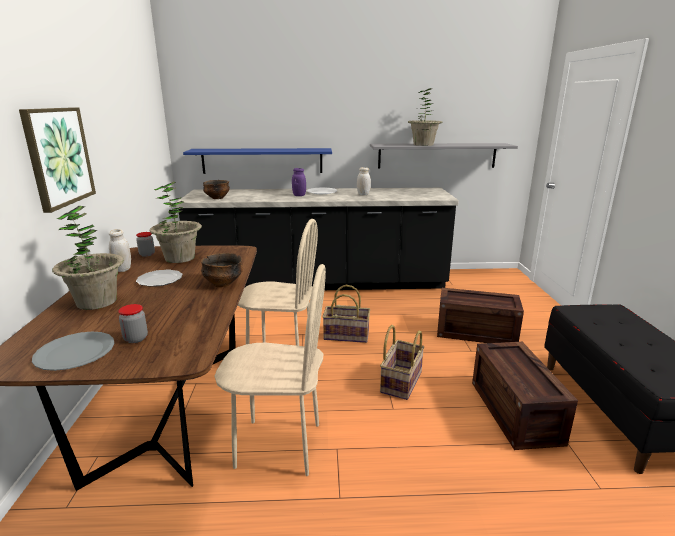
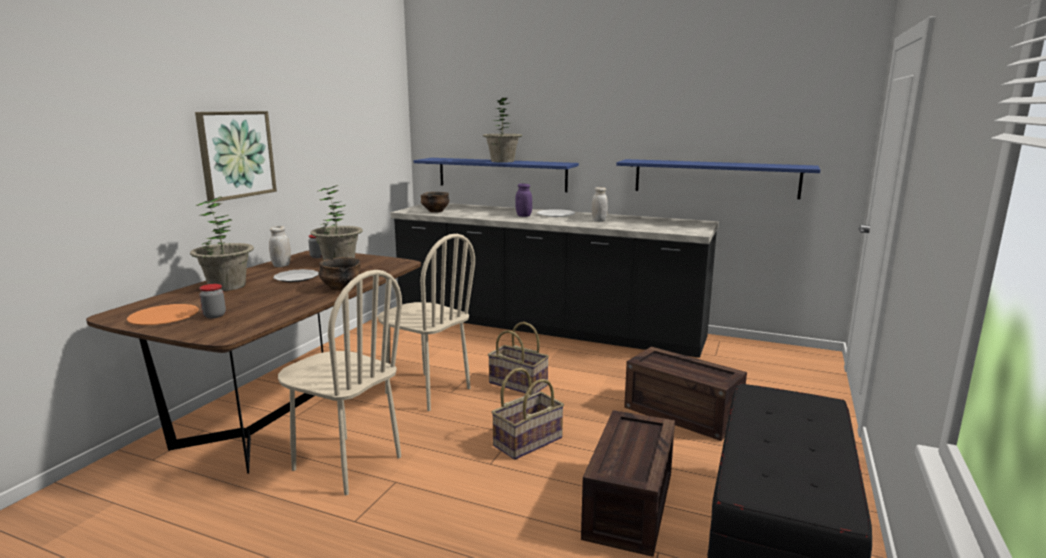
camera: 25 degrees right, 5 degrees down
grey plate [32,332,114,371] -> orange plate [127,304,199,325]
grey shelf [370,143,518,168] -> blue shelf [616,159,820,199]
potted plant [408,88,442,146] -> potted plant moved to [483,98,522,163]

